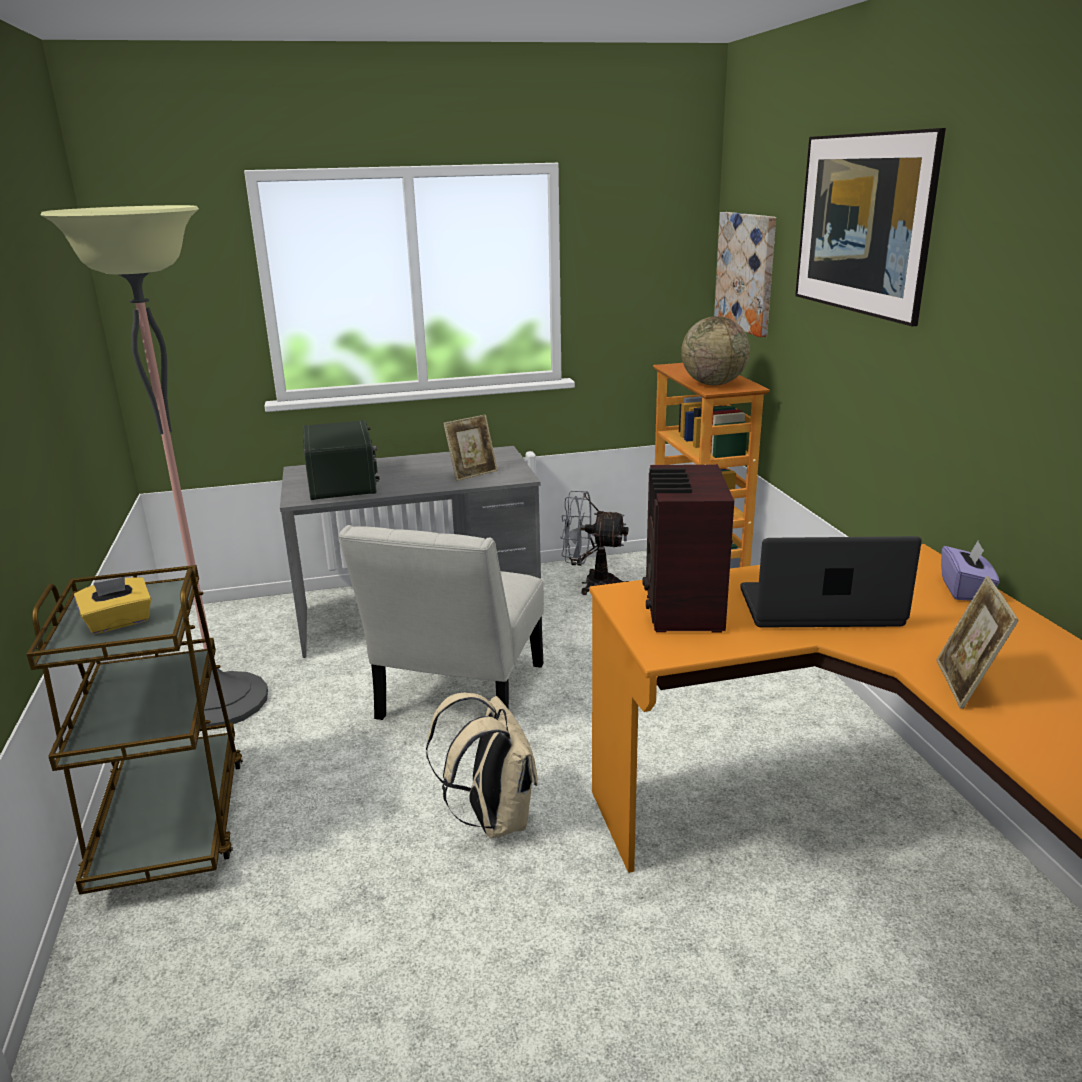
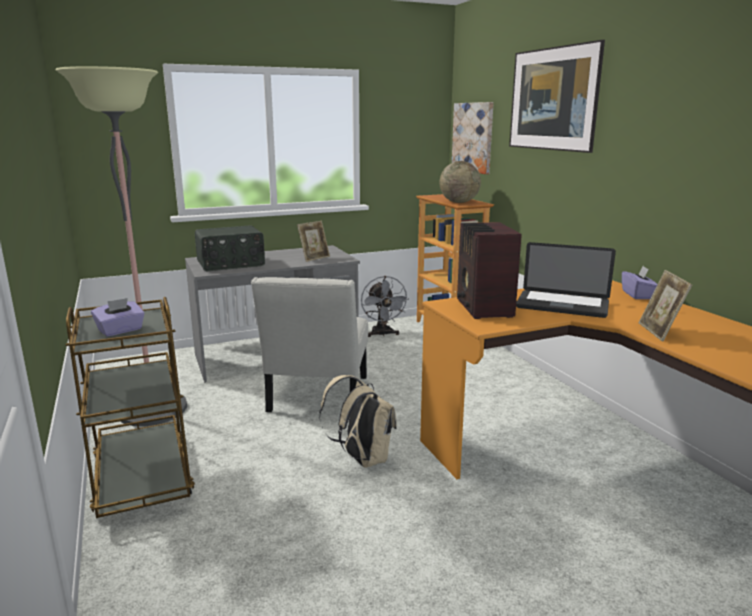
camera: 10 degrees left, 5 degrees down
yellow tissue box [74,577,151,634] -> purple tissue box [91,298,145,336]
radio [303,420,379,500] -> radio turned 90 degrees clockwise [195,226,265,271]
grey fan [560,491,628,595] -> grey fan turned 105 degrees counterclockwise [361,276,409,337]
laptop [740,536,922,628] -> laptop turned 150 degrees counterclockwise [516,242,616,318]

